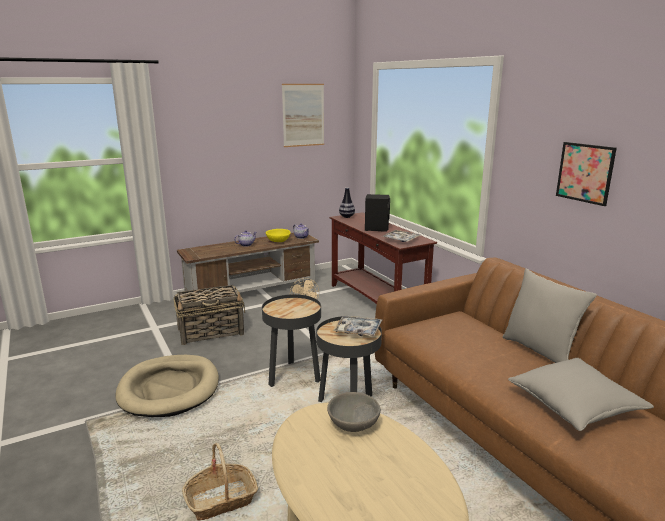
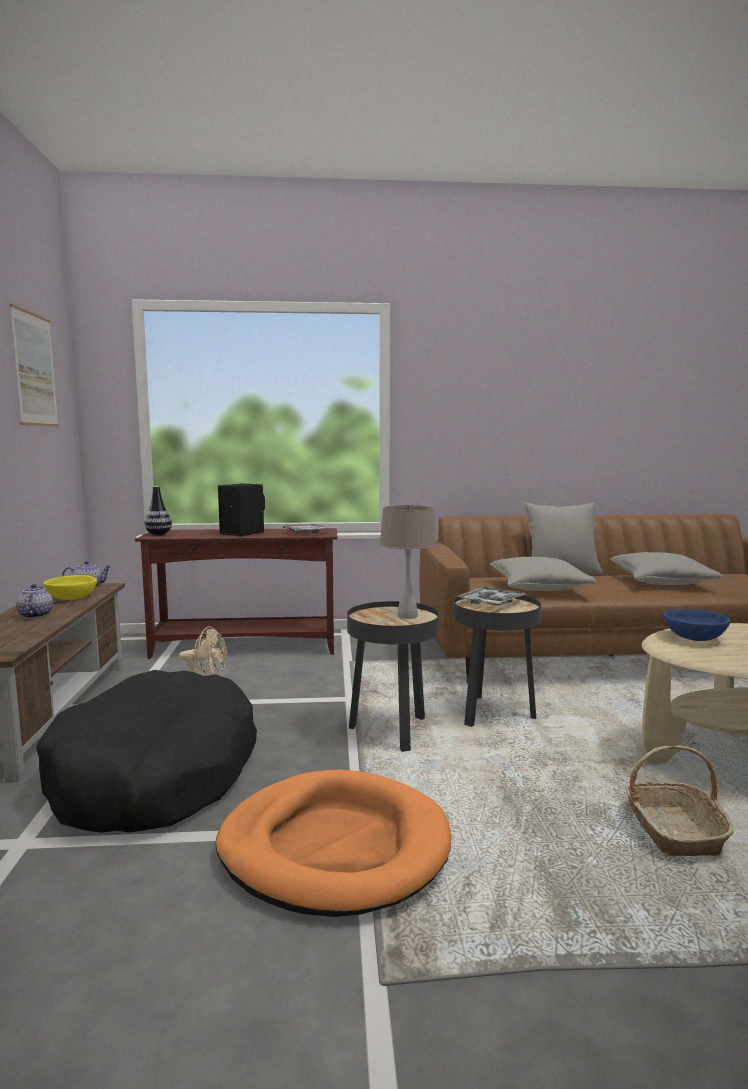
camera: 65 degrees left, 10 degrees down
beige dog bed [116,355,219,417] -> orange dog bed [216,769,451,917]
basket [174,285,245,345] -> black dog bed [36,670,257,833]
grey bowl [327,392,381,432] -> blue bowl [664,609,730,641]
picture [556,142,617,206] -> none
none -> beige table lamp [380,504,437,619]
none -> grey pillow [490,557,597,591]

